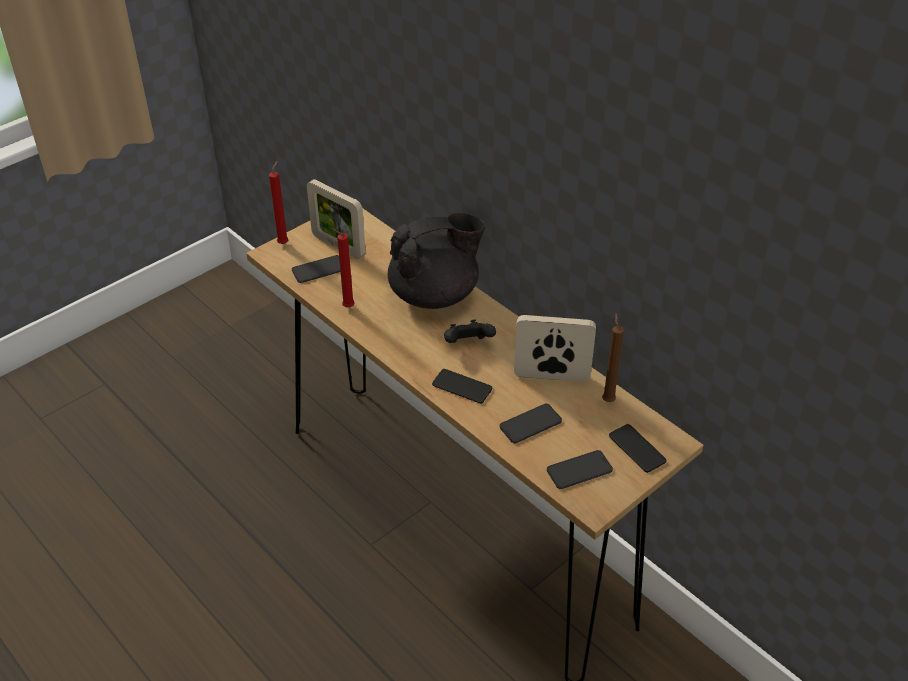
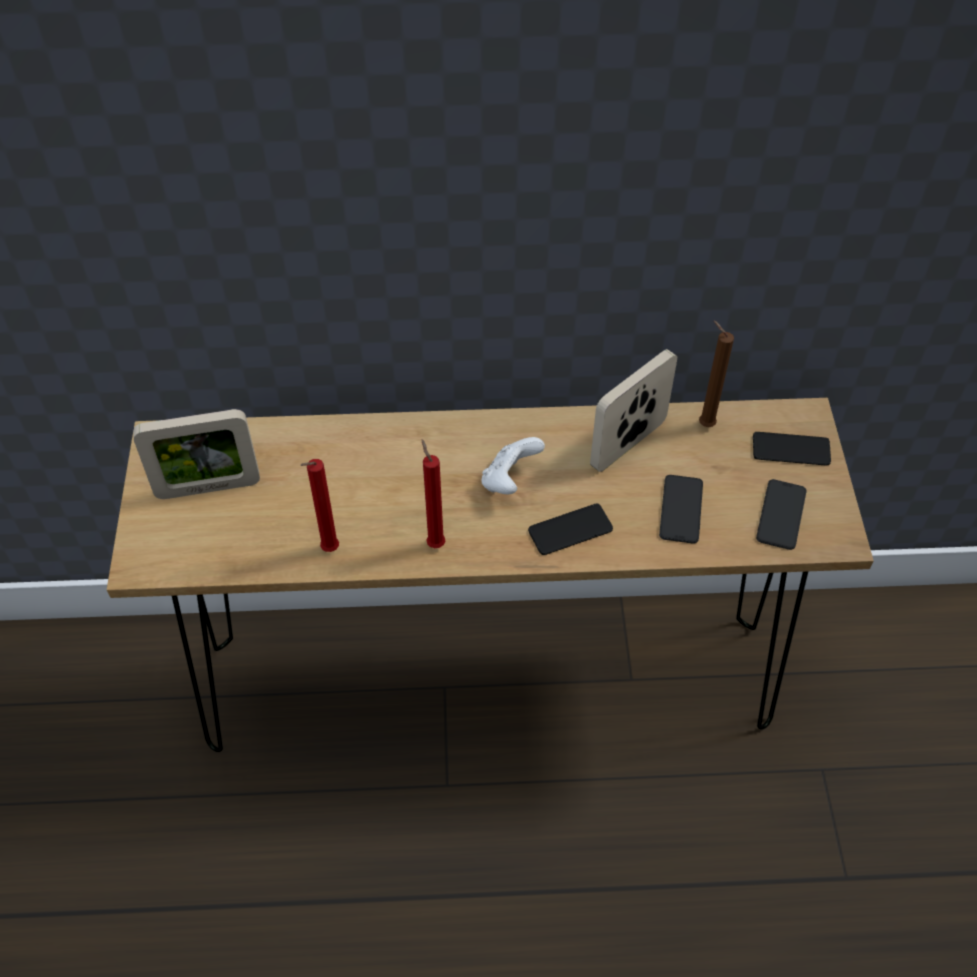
camera: 50 degrees left, 10 degrees up
red candle [269,161,288,244] -> red candle moved to [422,439,445,548]
phone [292,255,340,283] -> none
black teapot [388,213,485,309] -> none
black game controller [444,320,496,343] -> white game controller [481,437,545,494]

